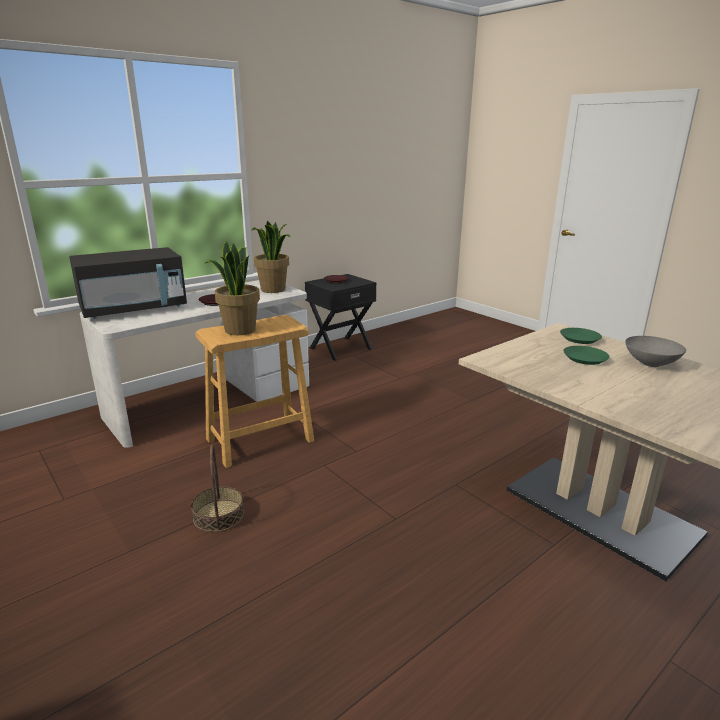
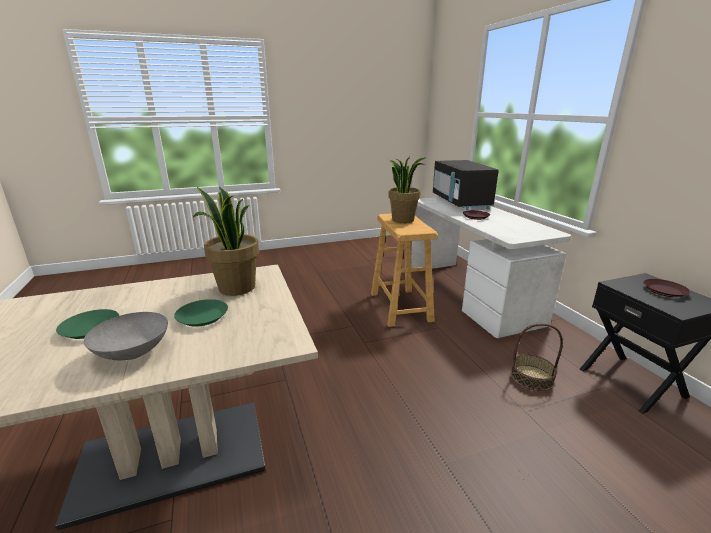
camera: 110 degrees right, 0 degrees up
basket [191,444,245,532] -> basket moved to [511,323,563,391]
potted plant [251,220,290,293] -> potted plant moved to [193,186,259,296]
green plate [560,328,602,344] -> green plate moved to [56,309,119,339]

